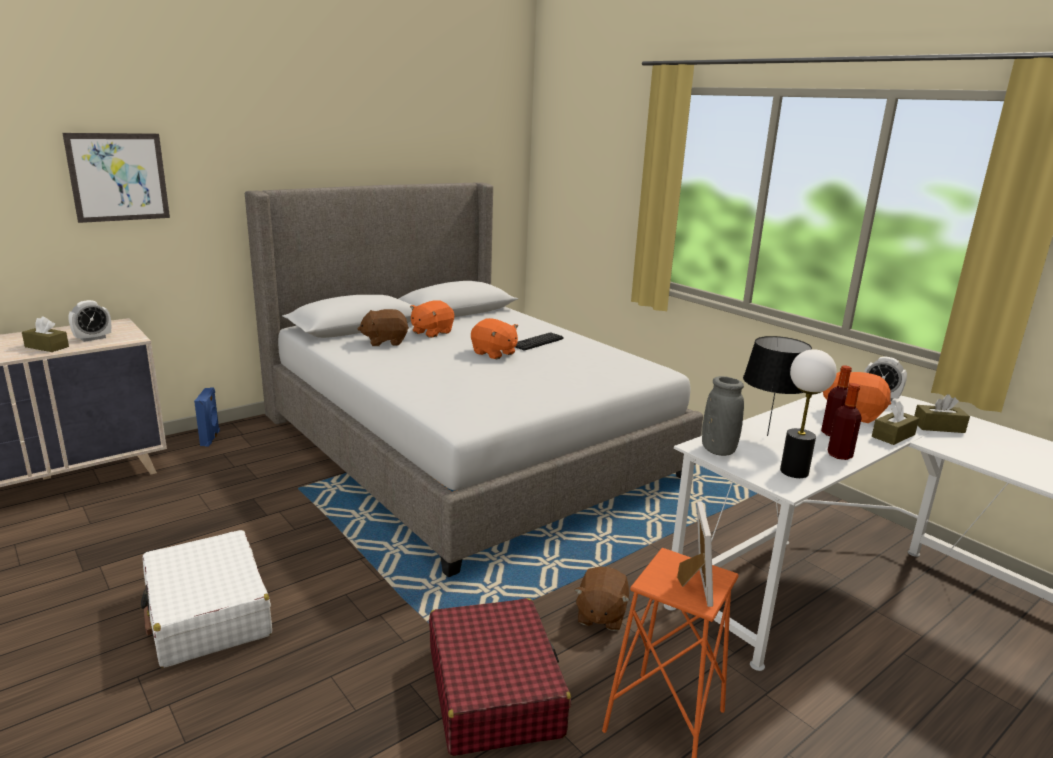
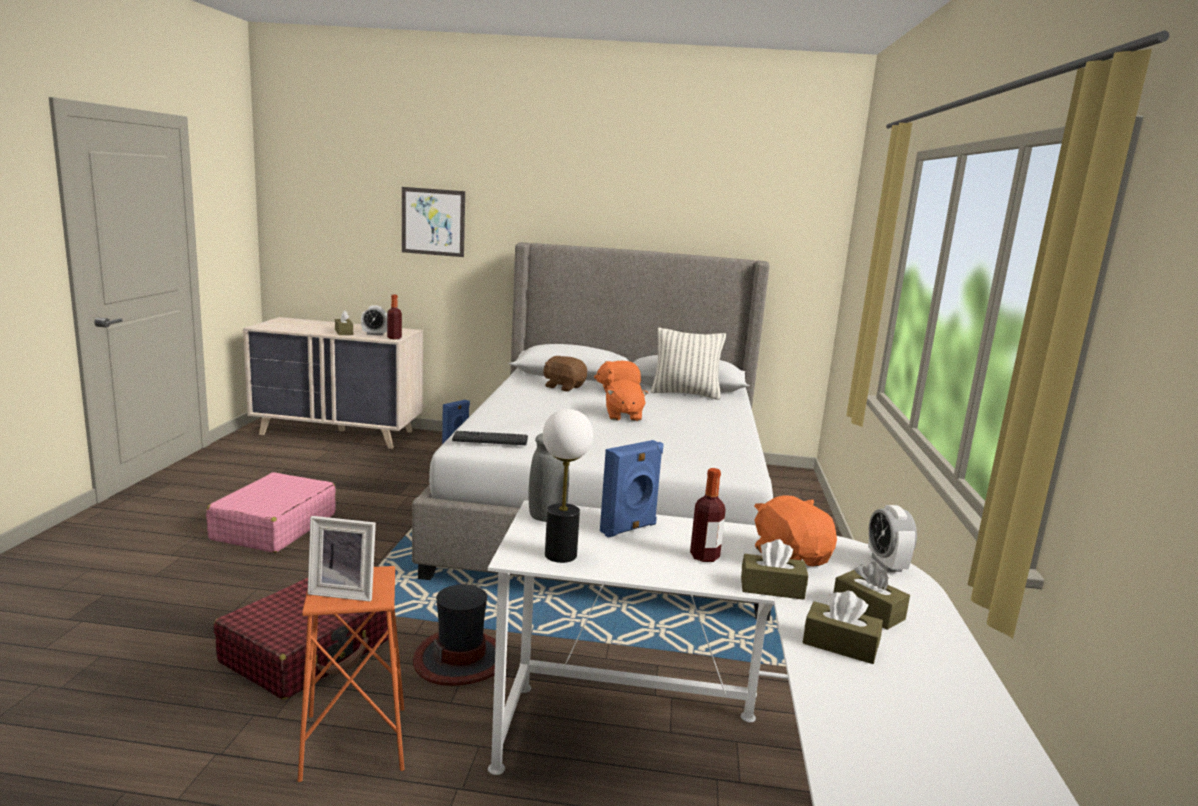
camera: 45 degrees right, 5 degrees down
white suitcase [141,530,272,668] -> pink suitcase [206,472,336,553]
keyboard [515,332,563,351] -> keyboard moved to [452,431,528,445]
brown plush toy [574,566,630,631] -> hat [413,585,507,686]
picture frame [677,501,713,607] -> picture frame turned 45 degrees clockwise [308,516,376,602]
black table lamp [743,336,812,436] -> blue speaker [600,440,664,538]
bottle [828,383,862,460] -> bottle moved to [387,294,402,339]
none -> pillow [651,328,726,400]
none -> brown tissue box [803,591,883,664]

